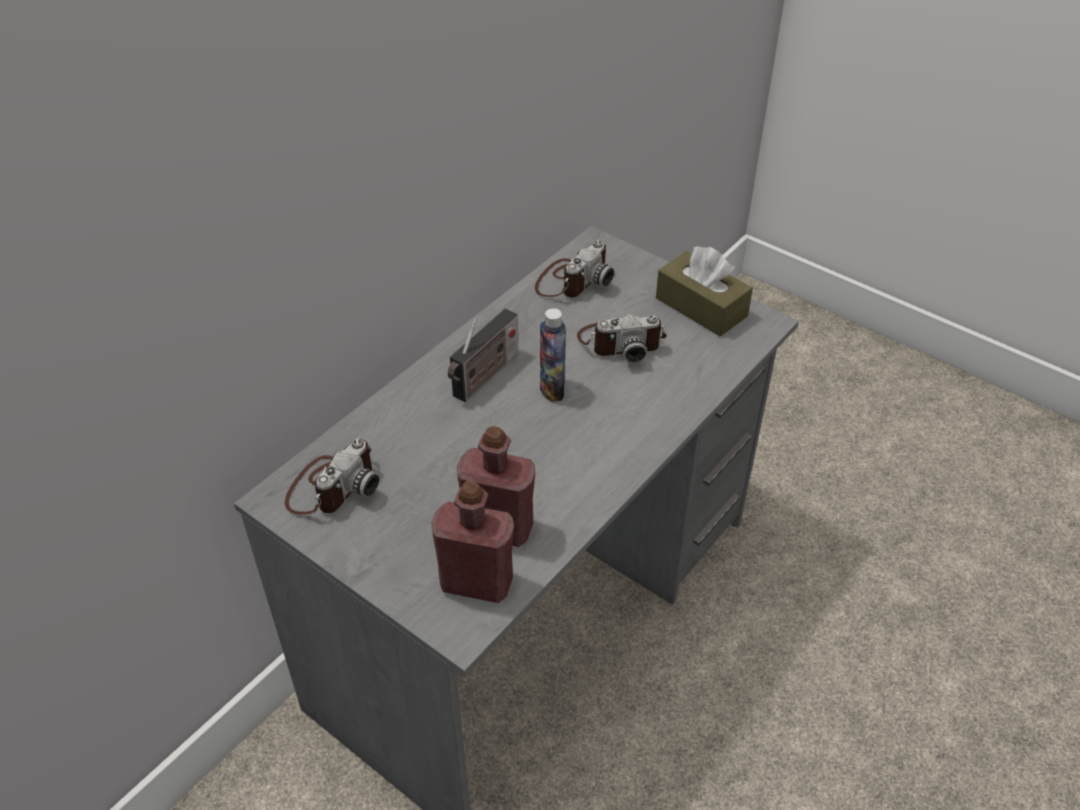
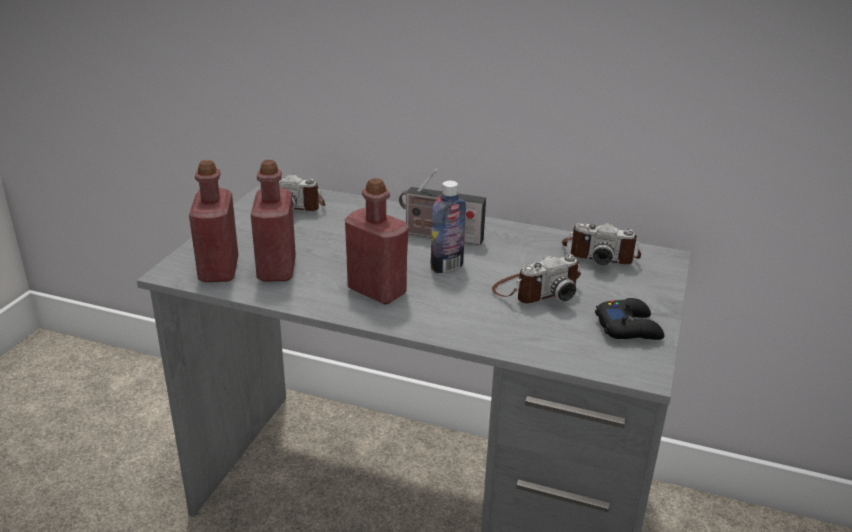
camera: 70 degrees right, 15 degrees down
camera [577,314,667,362] -> camera turned 90 degrees counterclockwise [492,254,581,303]
brown tissue box [656,247,753,336] -> black game controller [595,298,664,340]
none -> red bottle [345,178,409,304]

